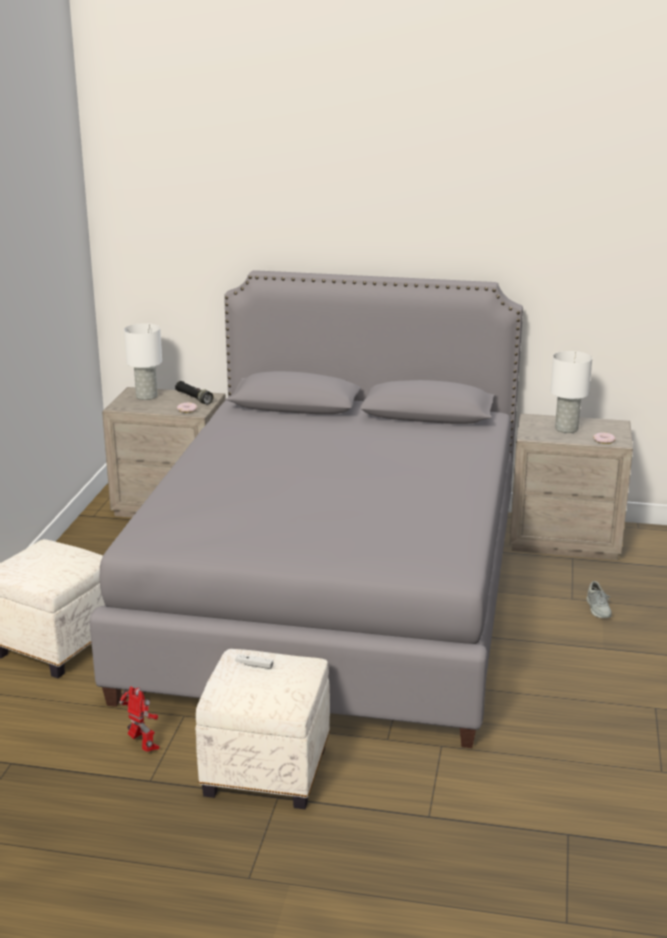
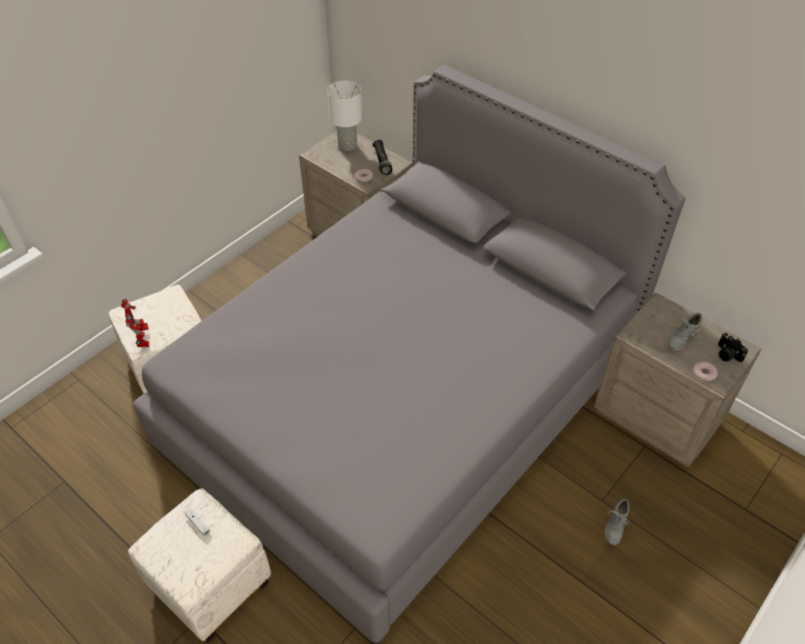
camera: 30 degrees right, 25 degrees up
toy robot [119,686,159,752] -> toy robot moved to [121,299,149,347]
white table lamp [551,351,592,433] -> grey shoe [667,313,702,350]
none -> camera [718,333,748,362]

